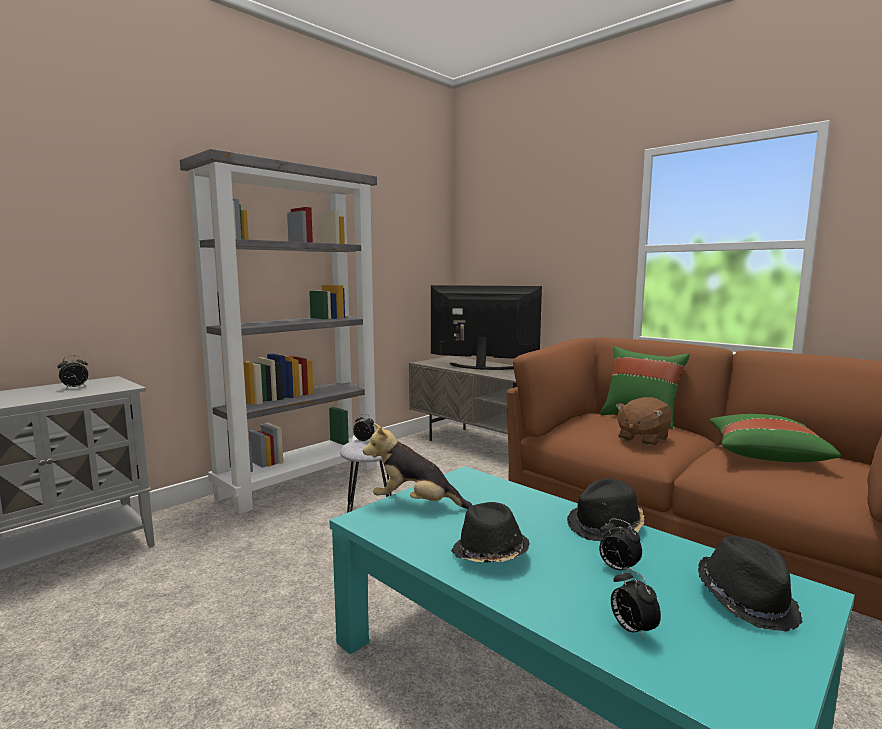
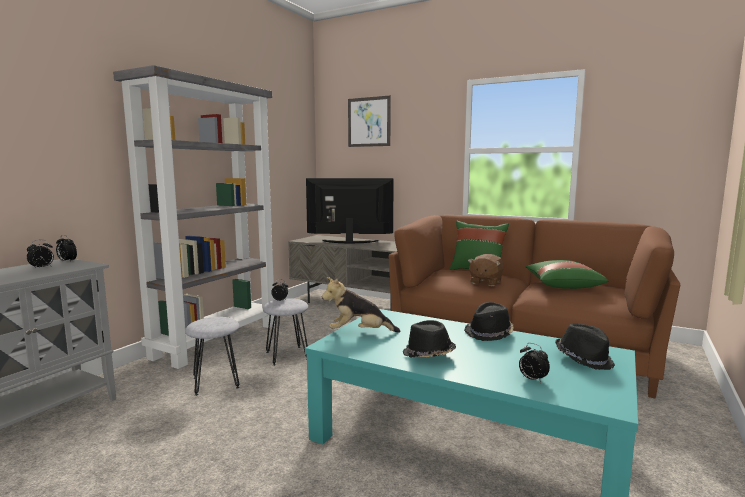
camera: 15 degrees left, 0 degrees up
alarm clock [599,518,642,574] -> alarm clock moved to [56,235,77,262]
none -> grey stool [185,317,240,396]
none -> picture [348,96,391,147]

